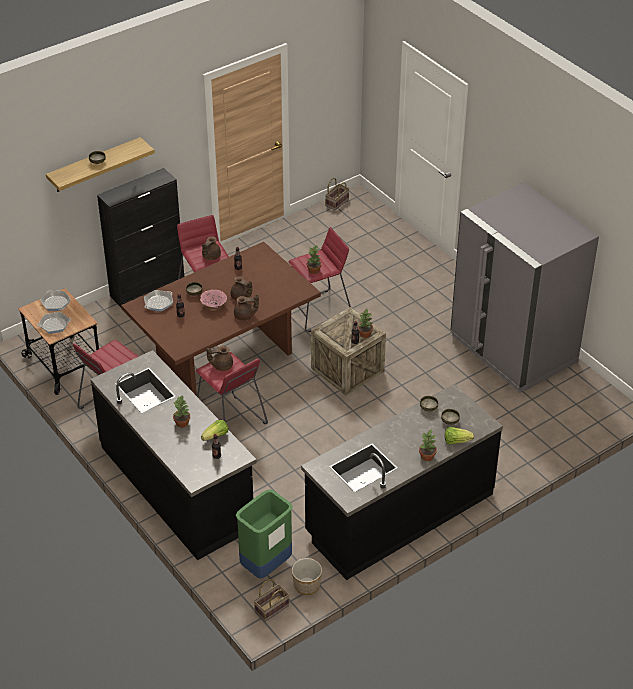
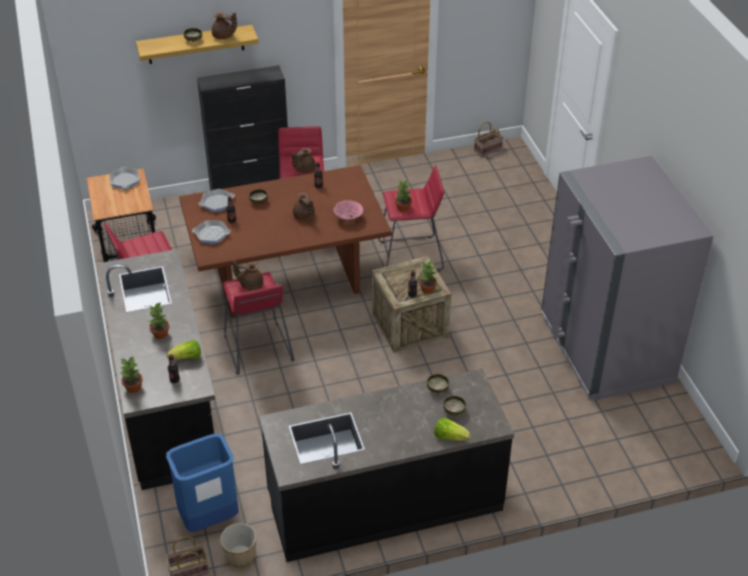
camera: 20 degrees right, 0 degrees up
frying pan [37,312,71,334] -> frying pan moved to [192,220,231,244]
pink bowl [200,290,227,309] -> pink bowl moved to [334,200,363,222]
brown teapot [234,295,259,321] -> brown teapot moved to [212,12,237,39]
green trash can [236,489,293,579] -> blue trash can [166,434,239,532]
potted plant [419,429,437,461] -> potted plant moved to [120,357,143,393]

